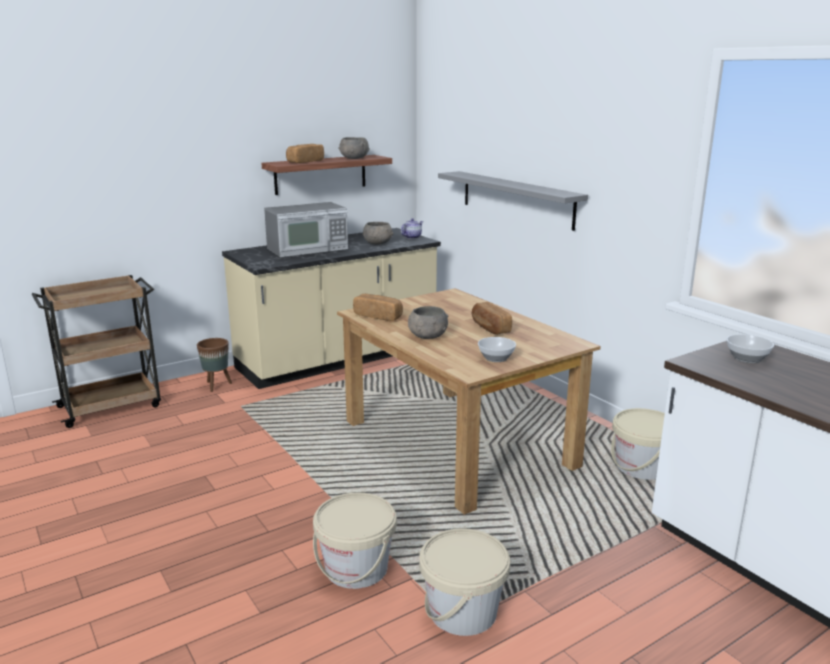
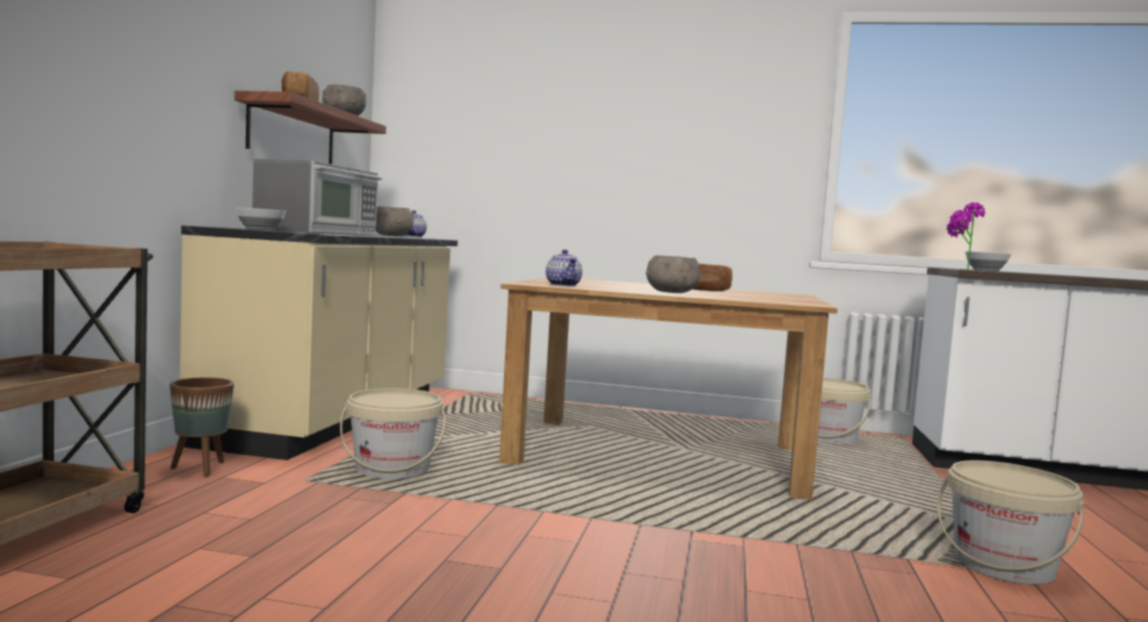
camera: 45 degrees left, 15 degrees down
beige bucket [313,493,397,589] -> beige bucket moved to [340,388,446,478]
bread [353,294,403,321] -> teapot [546,250,582,286]
grey shelf [438,171,588,231] -> none
bowl [478,337,516,362] -> bowl moved to [235,207,286,230]
none -> potted plant [947,203,986,269]

